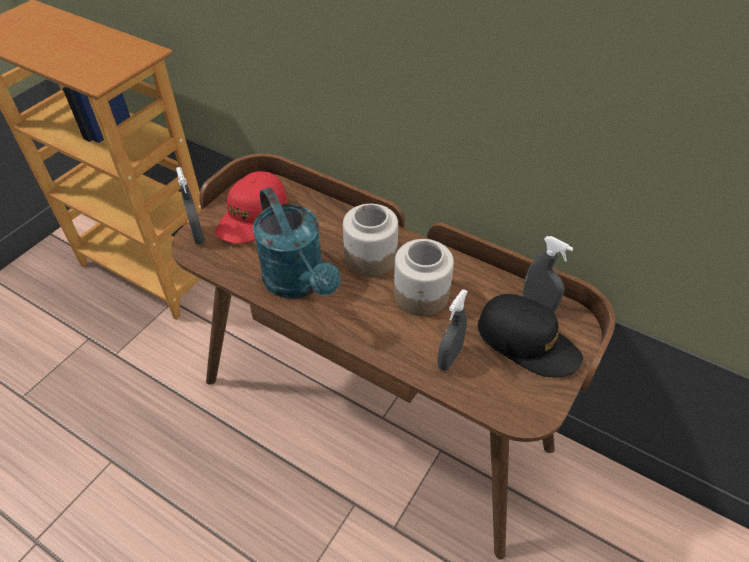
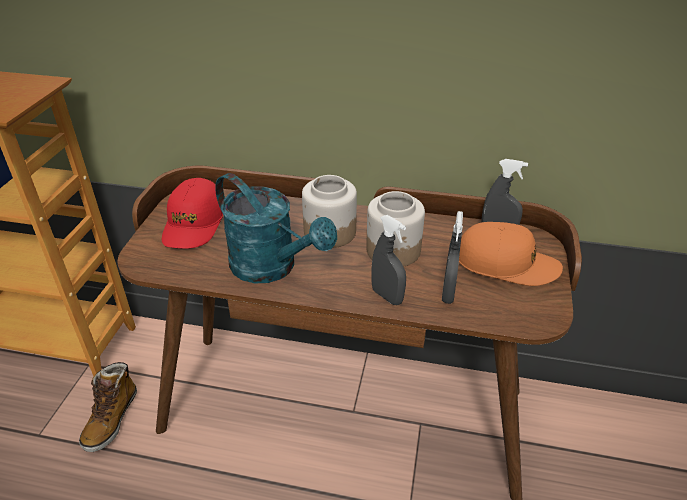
camera: 20 degrees left, 10 degrees down
grey spray bottle [176,167,205,245] -> grey spray bottle moved to [371,215,406,305]
black cap [478,294,583,377] -> orange cap [459,222,563,286]
none -> boot [79,362,137,452]

